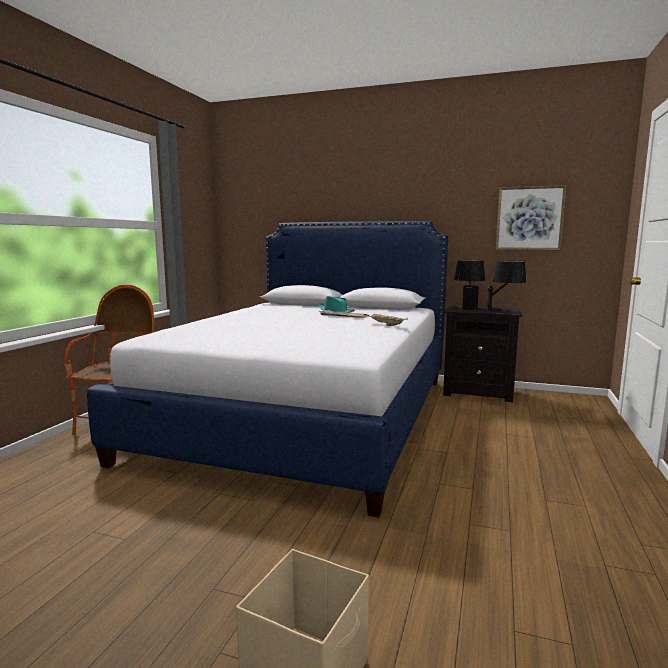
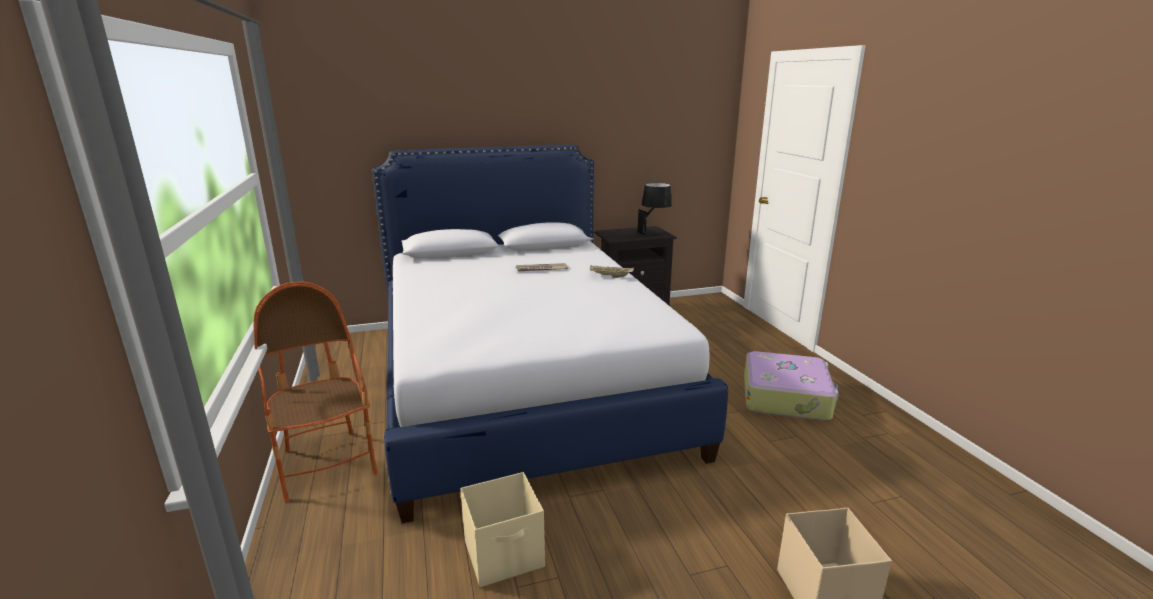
camera: 35 degrees left, 10 degrees up
turquoise hat [318,296,355,313] -> none
black table lamp [454,260,485,310] -> none
picture [495,185,566,250] -> none
none -> beige storage box [460,472,545,587]
none -> suitcase [744,351,839,421]

